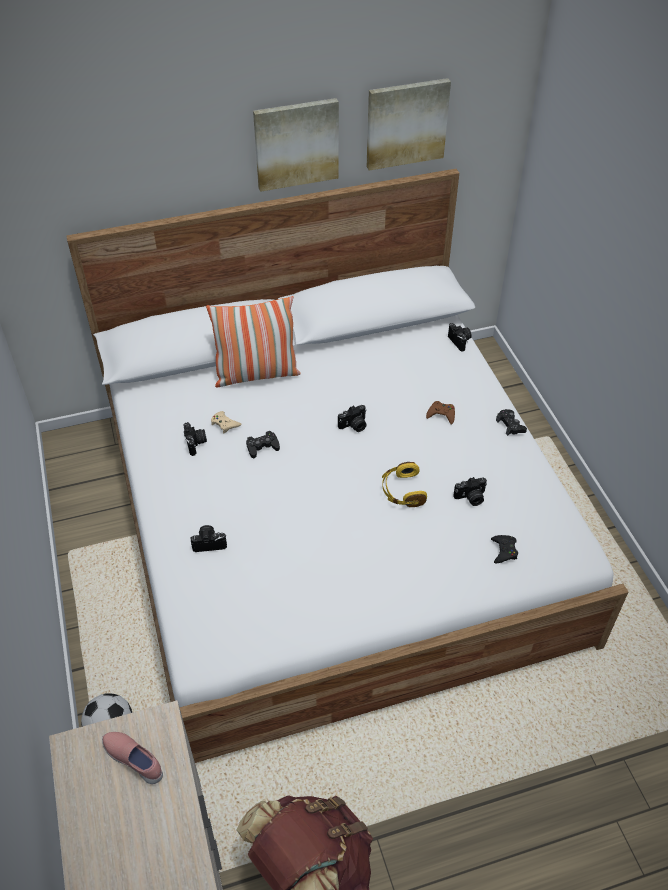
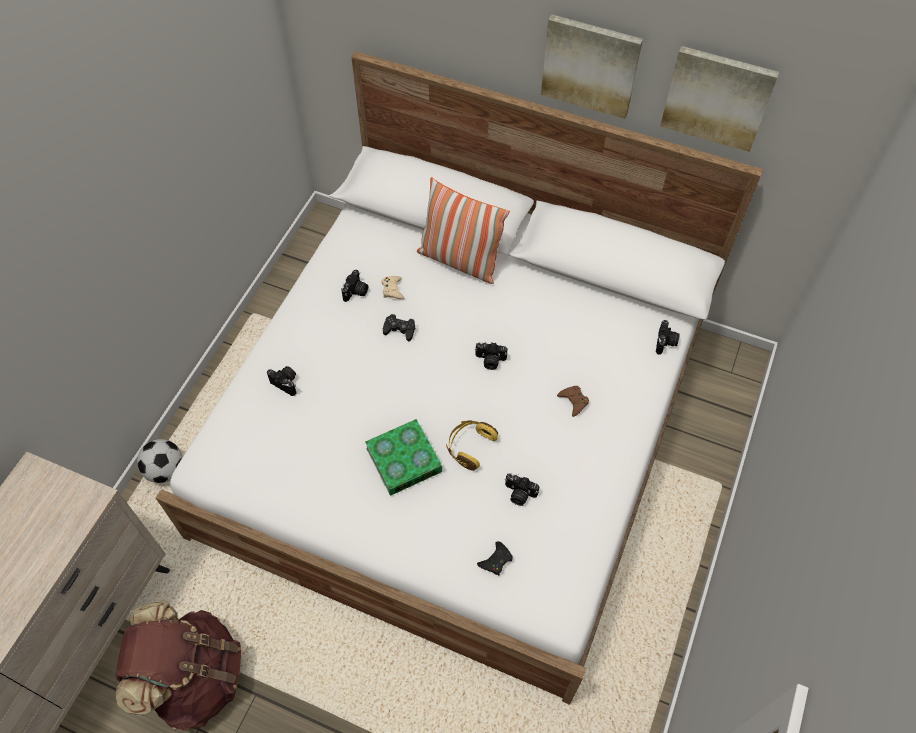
camera: 40 degrees right, 10 degrees up
pink shoe [102,732,163,784] -> none
black game controller [496,409,527,436] -> none
none -> book [365,419,442,496]

